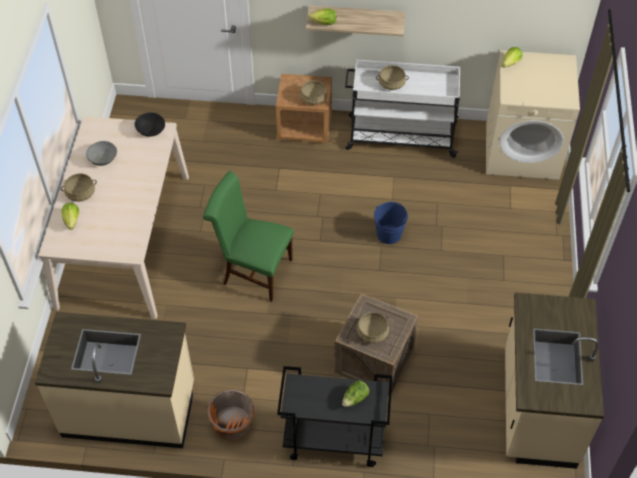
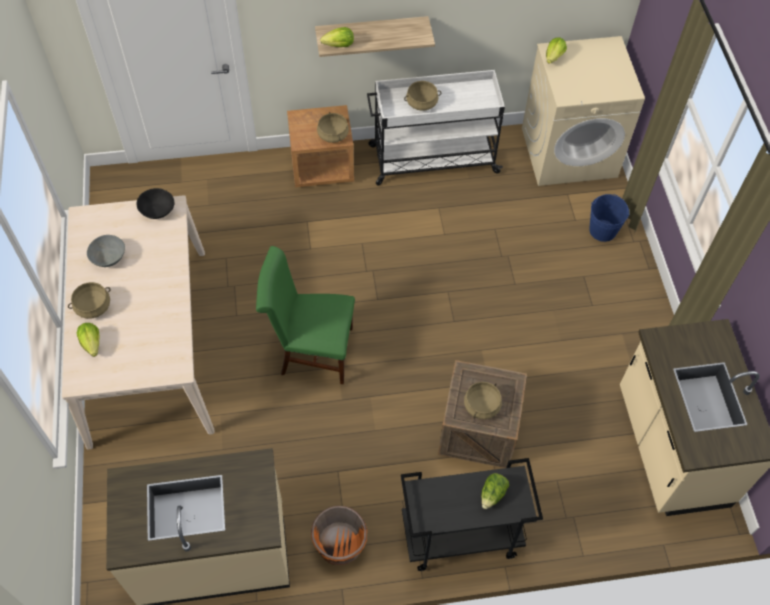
camera: 15 degrees left, 5 degrees up
blue bucket [374,202,408,244] -> blue bucket moved to [589,194,630,242]

